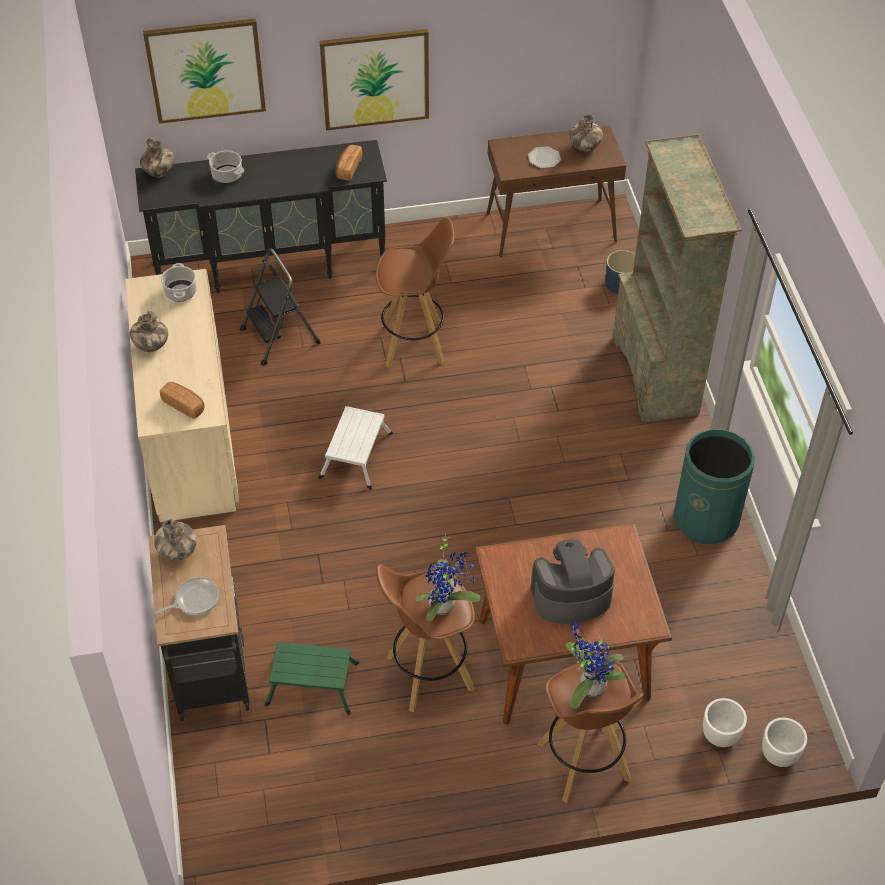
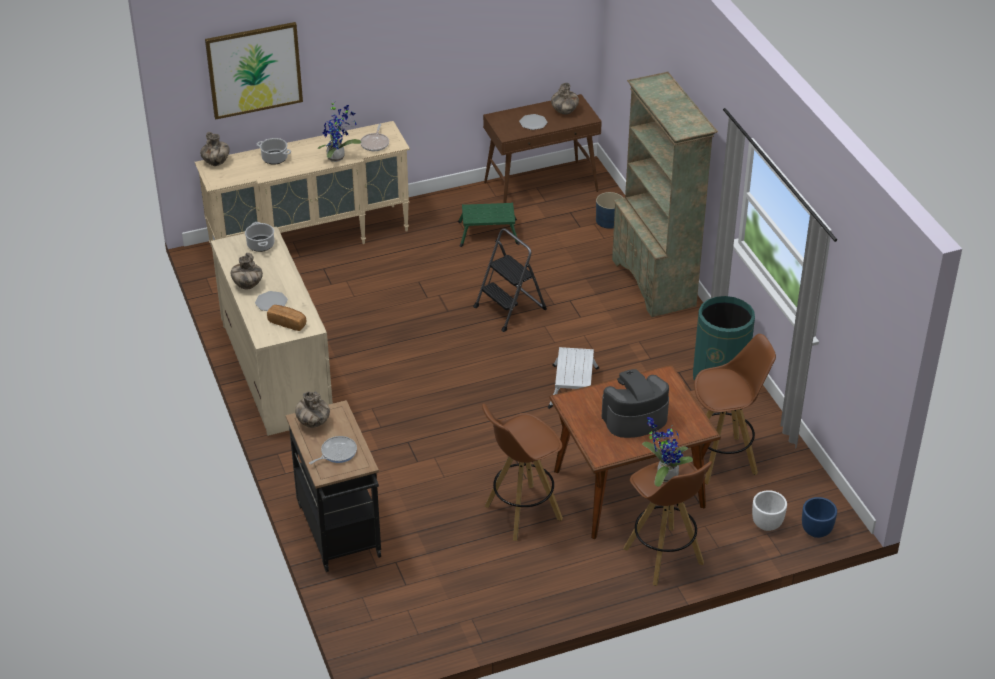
camera: 10 degrees left, 10 degrees down
black cabinet [135,140,387,293] -> beige cabinet [195,121,410,247]
black step ladder [240,248,320,366] -> black step ladder moved to [473,228,547,332]
green step ladder [264,642,359,715] -> green step ladder moved to [458,202,520,247]
white step ladder [318,406,394,490] -> white step ladder moved to [548,347,599,409]
picture [319,29,429,131] -> none
bread [335,145,362,181] -> frying pan [360,124,389,151]
brown stool [376,217,455,368] -> brown stool moved to [689,334,776,484]
potted plant [415,534,480,621] -> potted plant moved to [318,103,362,162]
white planter [762,718,807,767] -> blue planter [802,497,837,538]
none -> plate [255,291,288,311]

